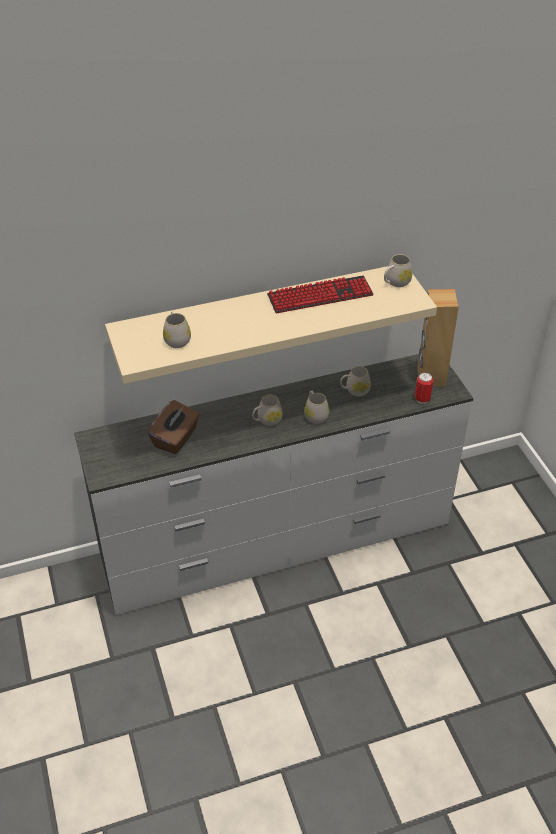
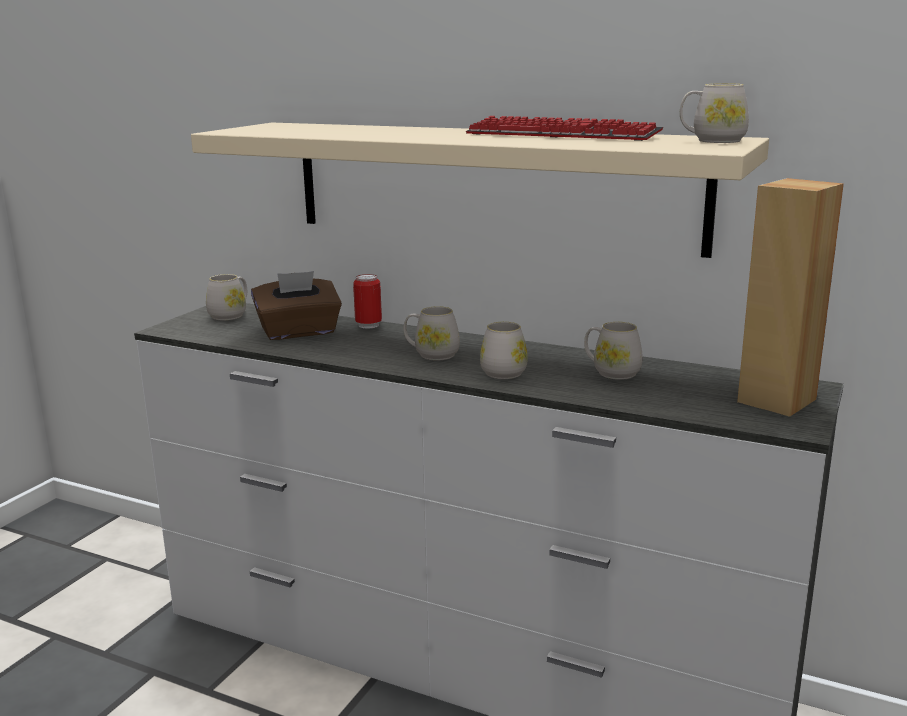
camera: 45 degrees right, 25 degrees down
white mug [163,311,191,348] -> white mug moved to [206,274,247,320]
can [415,373,433,404] -> can moved to [353,274,382,329]

